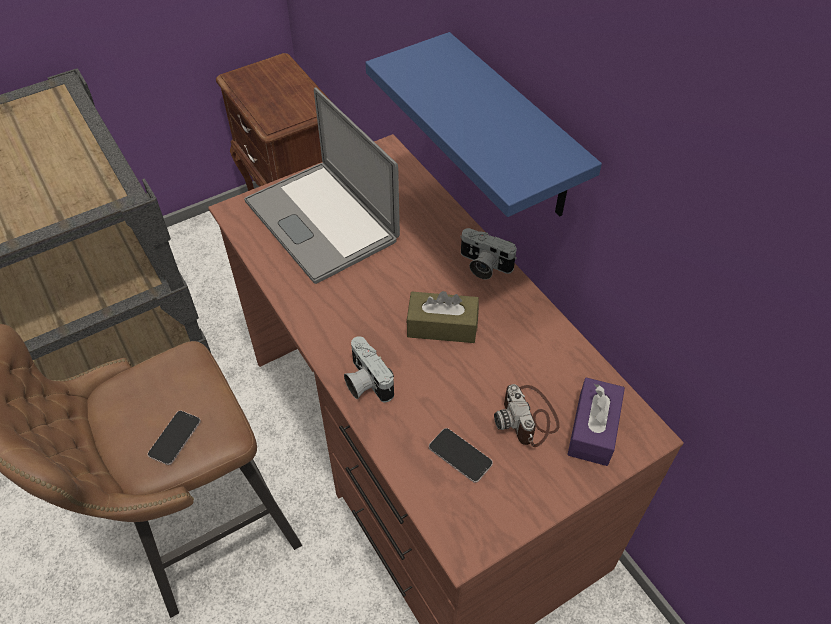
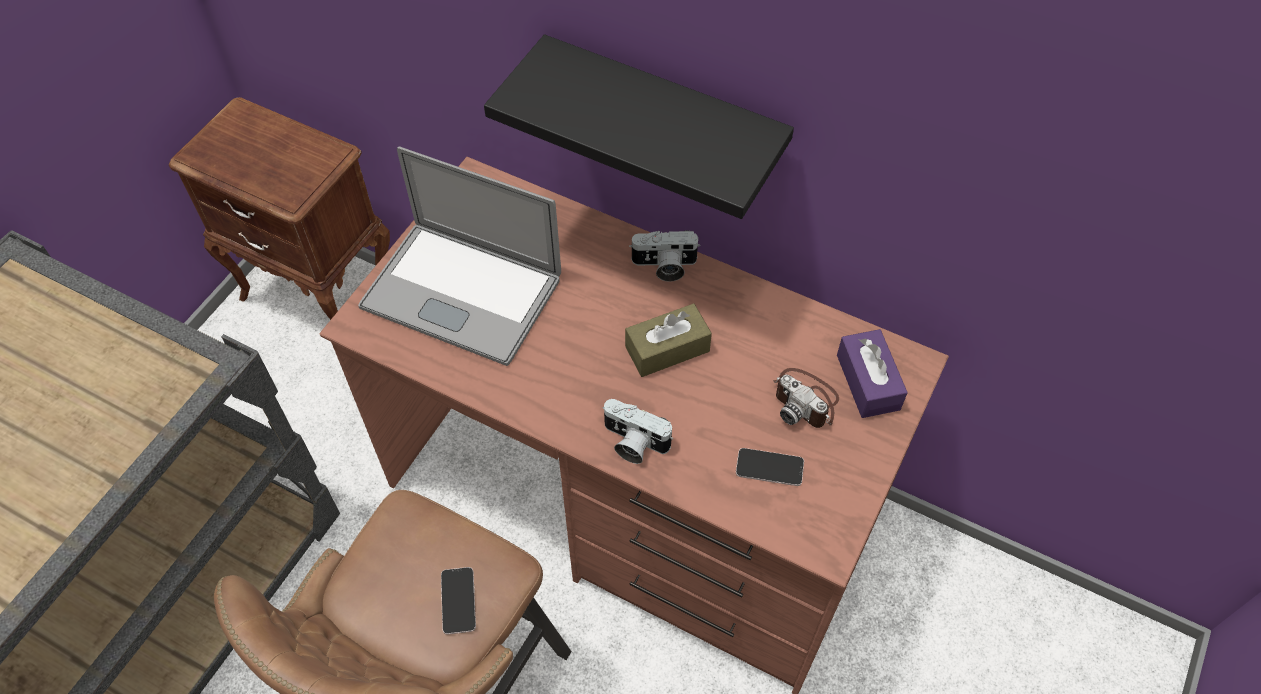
camera: 30 degrees left, 5 degrees up
blue shelf [365,32,602,217] -> black shelf [484,34,794,219]

